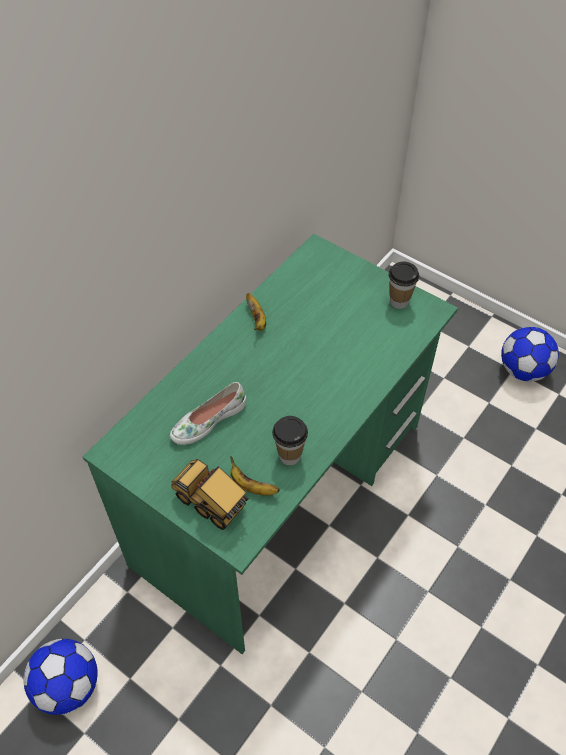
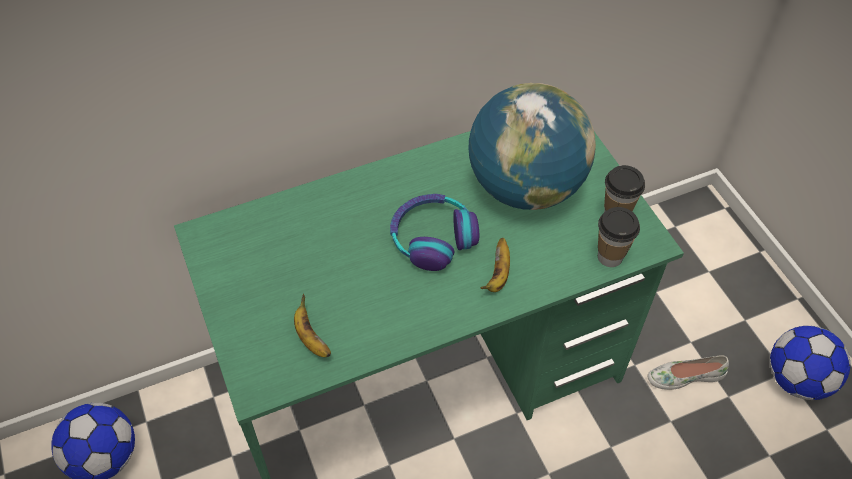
camera: 30 degrees right, 0 degrees up
white shoe [170,382,247,445] -> white shoe moved to [648,355,729,390]
toy truck [171,459,249,530] -> none
banana [246,293,266,331] -> banana moved to [481,238,510,292]
cup [272,416,308,465] -> cup moved to [598,207,640,267]
none -> headphones [390,194,479,271]
none -> globe [469,83,596,210]

